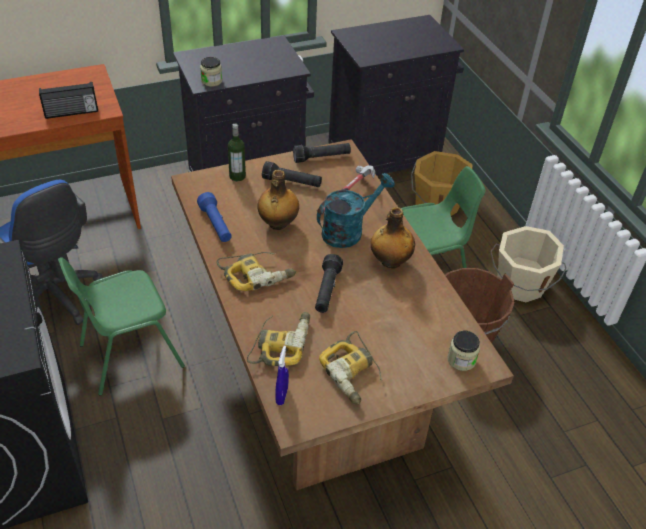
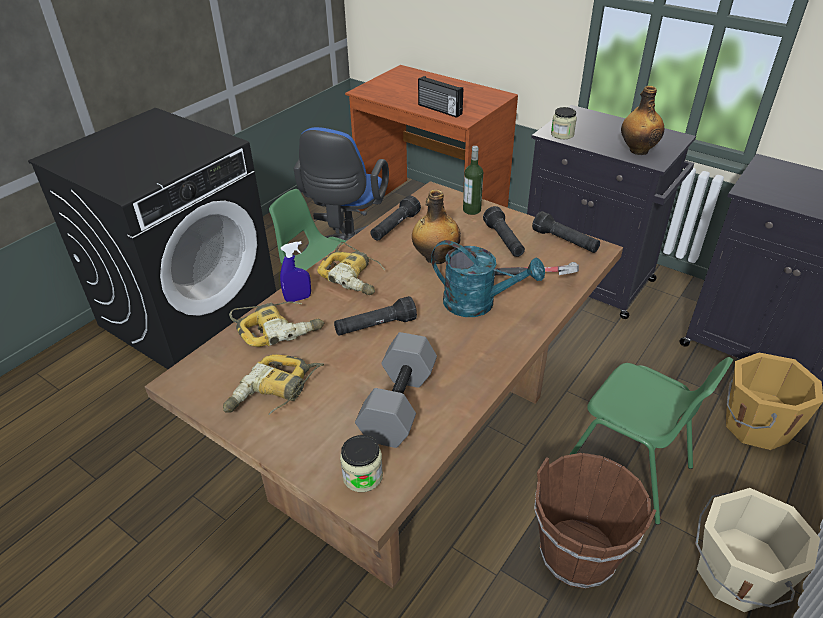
camera: 60 degrees right, 5 degrees down
blue flashlight [197,192,232,242] -> black flashlight [370,196,421,240]
blue spray bottle [276,346,289,405] -> blue spray bottle moved to [280,241,311,302]
bottle [371,207,415,269] -> bottle moved to [621,86,664,155]
none -> grey dumbbell [355,332,437,448]

